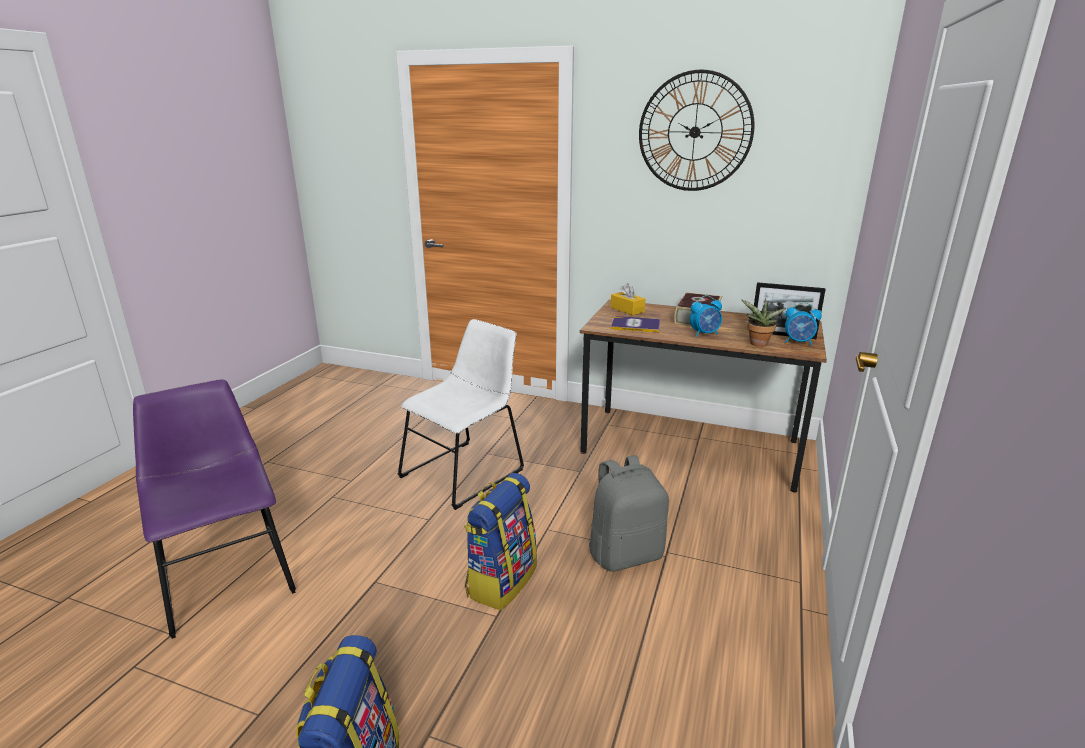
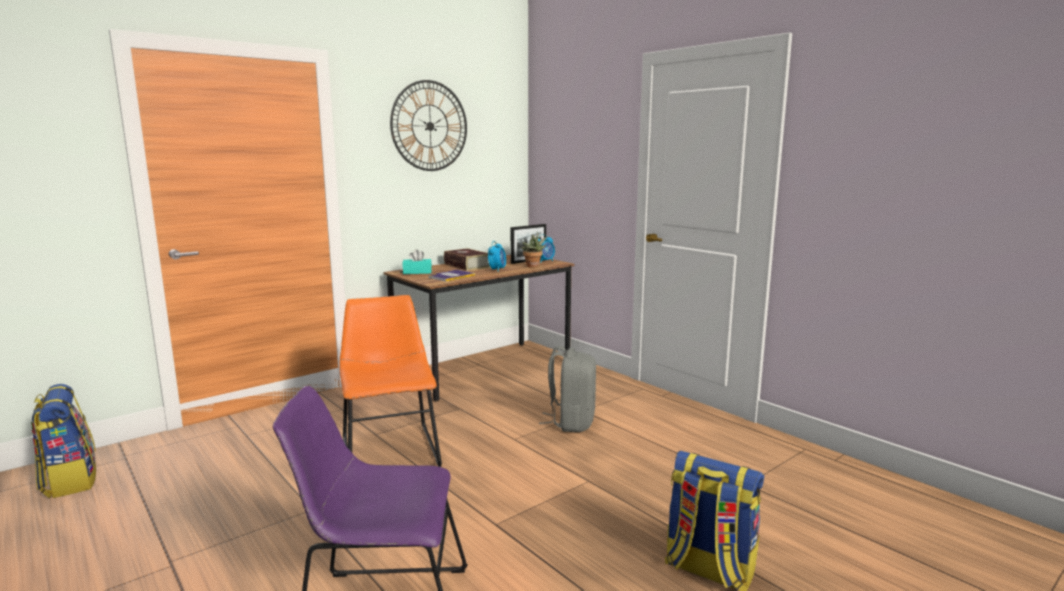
camera: 60 degrees left, 10 degrees down
white chair [397,319,524,510] -> orange chair [339,295,442,467]
backpack [464,473,537,610] -> backpack moved to [31,384,96,498]
yellow tissue box [610,283,645,315] -> turquoise tissue box [402,249,432,274]

